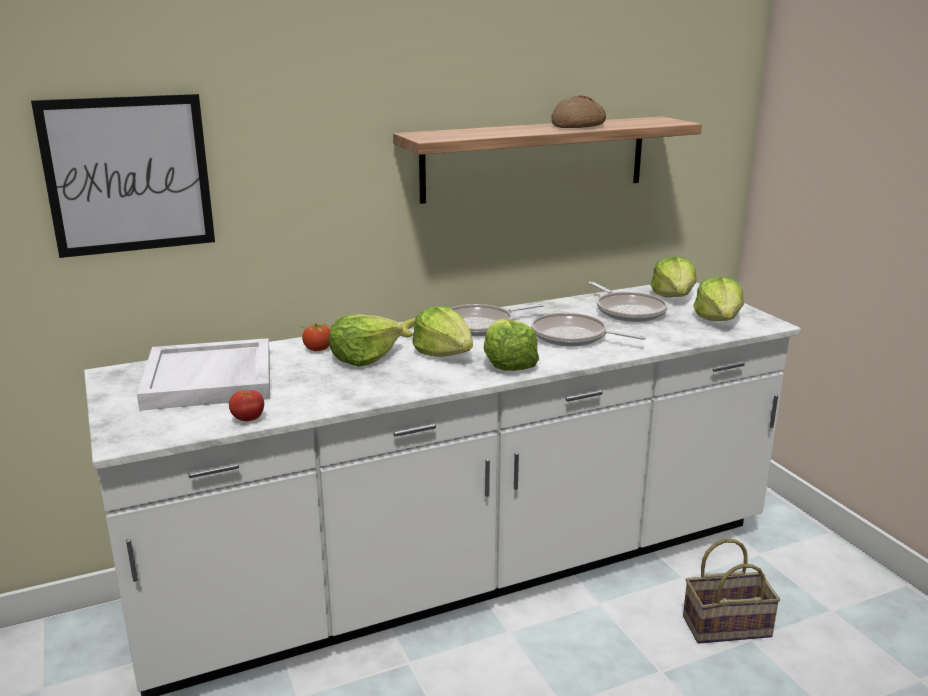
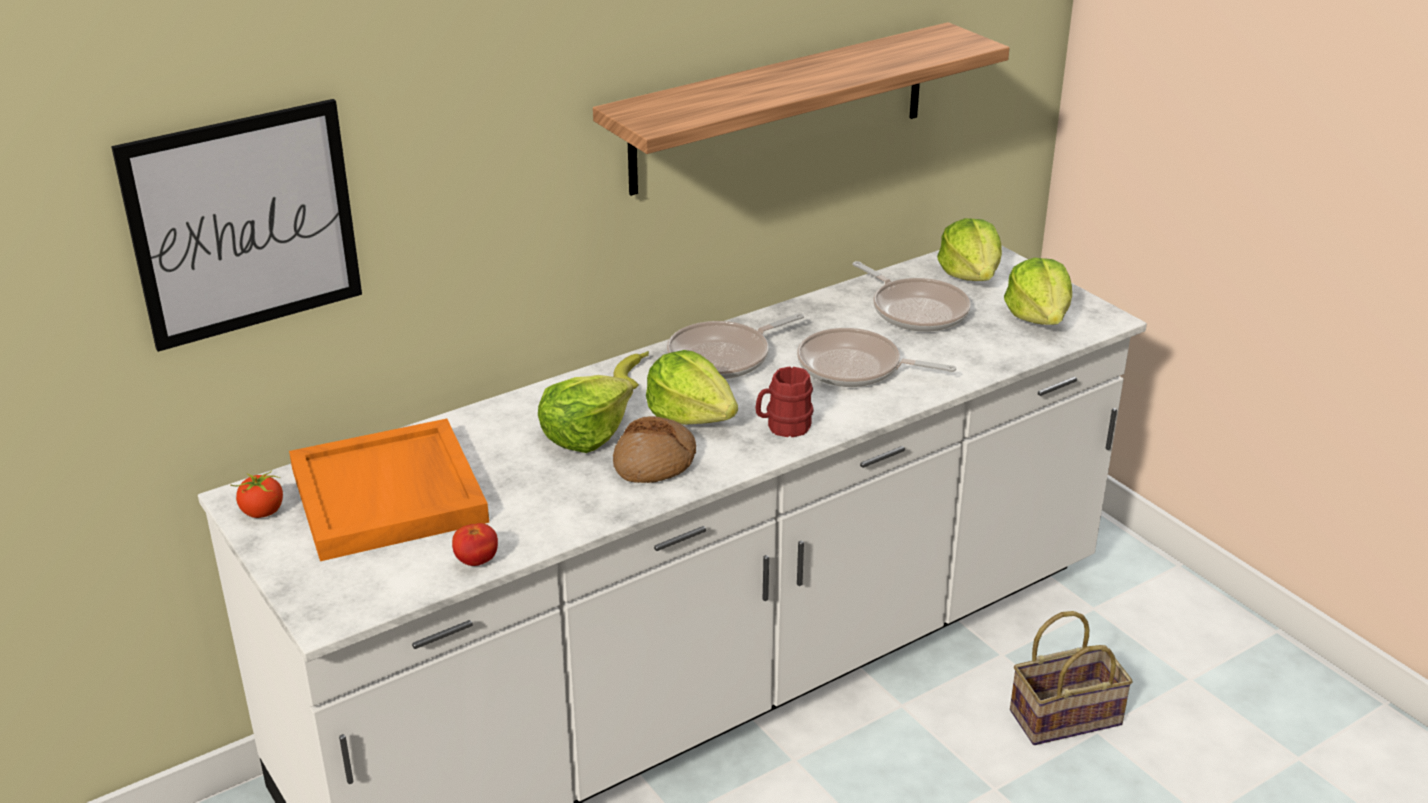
camera: 10 degrees left, 10 degrees up
white tray [137,338,270,411] -> orange tray [289,419,489,561]
tomato [300,323,330,351] -> tomato moved to [230,470,283,518]
lettuce [484,319,539,371] -> red mug [755,367,814,437]
bread [552,95,606,128] -> bread moved to [613,416,696,483]

